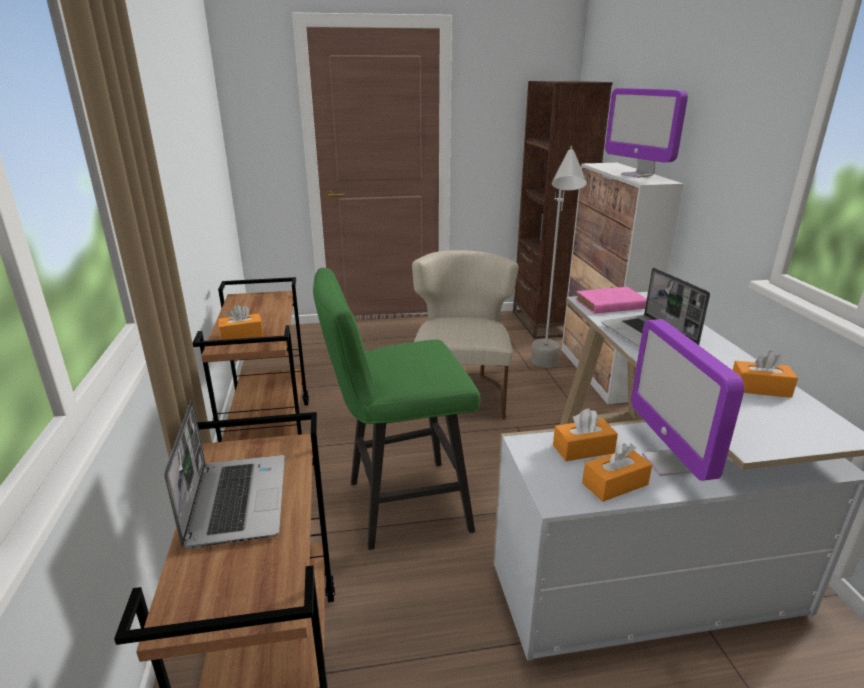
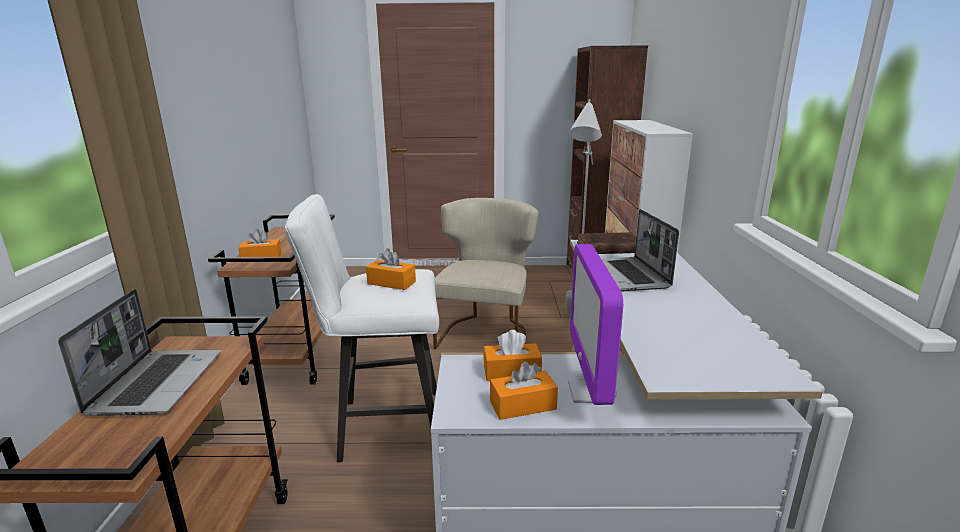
camera: 10 degrees right, 5 degrees down
green stool [313,268,480,550] -> white stool [285,194,439,462]
pink book [576,287,647,314] -> brown book [577,232,636,254]
monitor [605,88,688,178] -> none
orange tissue box [733,350,798,398] -> orange tissue box moved to [366,249,416,290]

